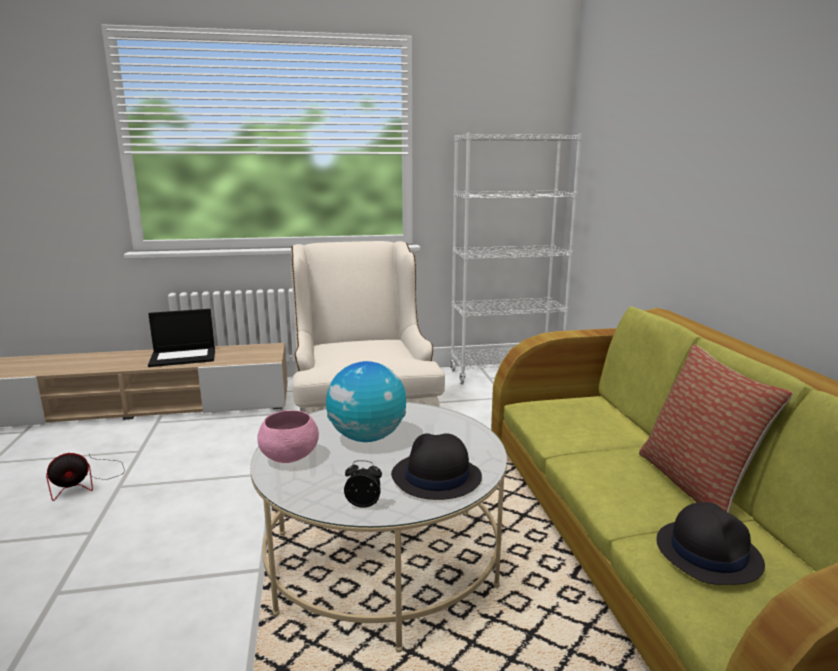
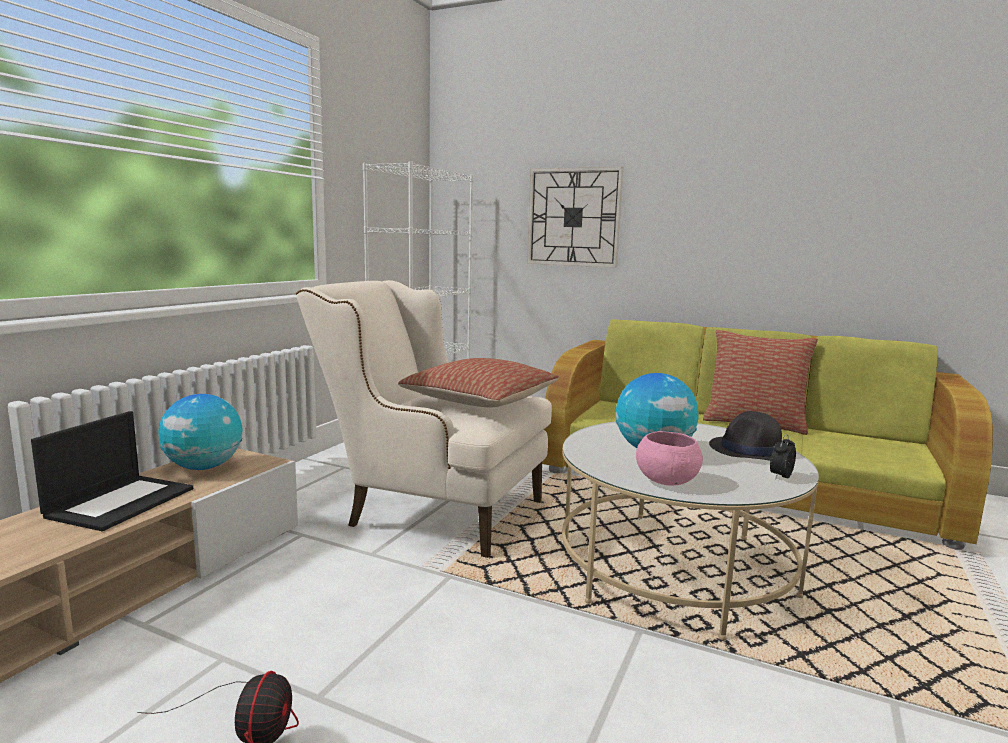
camera: 55 degrees left, 5 degrees down
black hat [656,502,765,585] -> none
none -> globe [159,394,242,470]
none -> pillow [398,358,559,407]
none -> wall clock [527,167,623,268]

